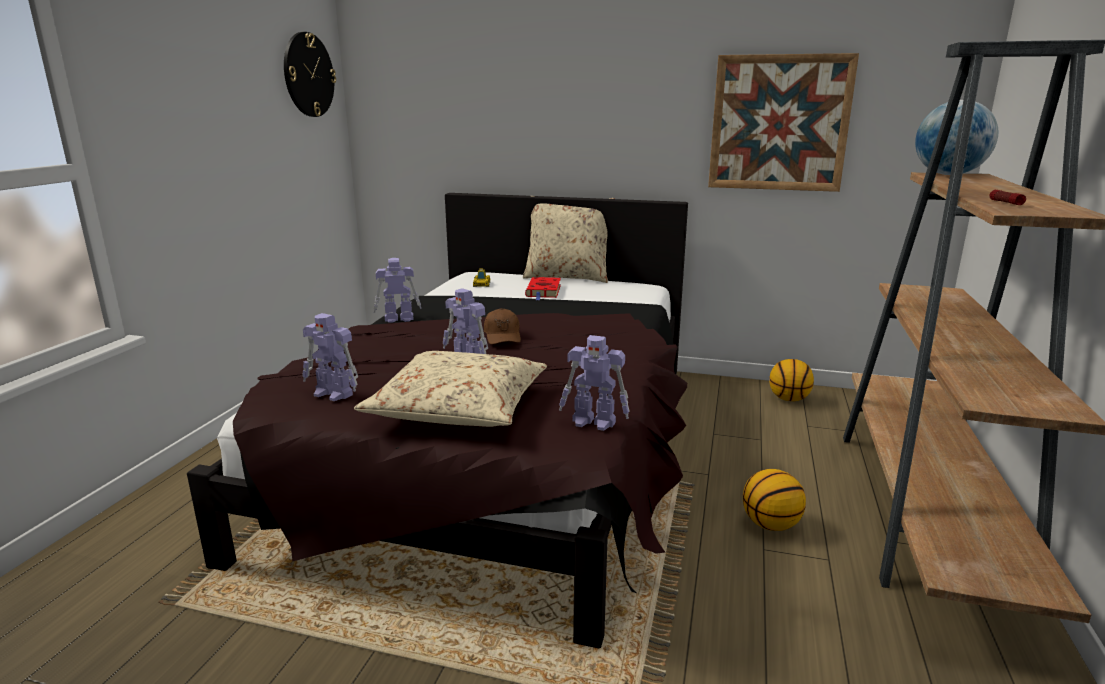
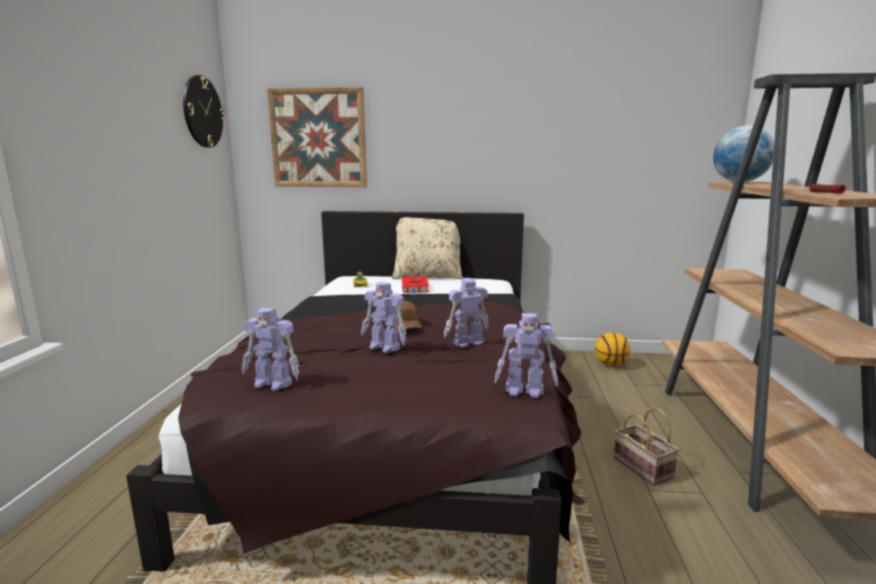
camera: 10 degrees left, 5 degrees down
beige pillow [354,351,547,427] -> none
toy robot [374,258,421,323] -> toy robot moved to [444,278,489,347]
picture [708,53,859,192] -> picture moved to [267,87,367,187]
basketball [743,469,806,531] -> basket [613,407,679,485]

